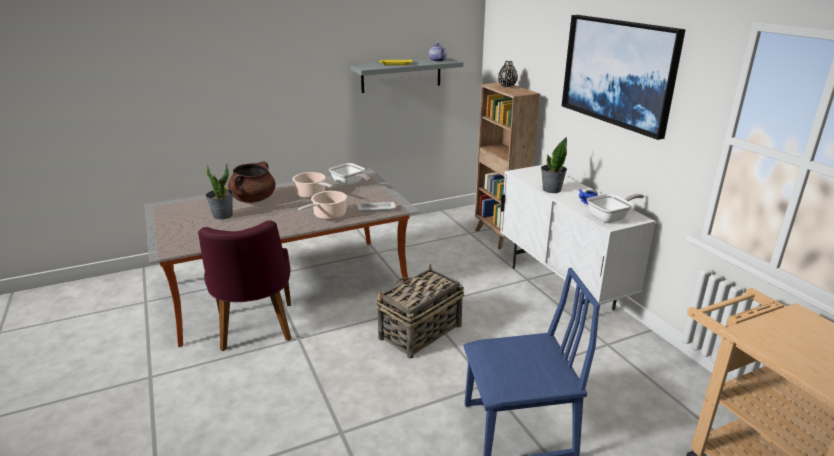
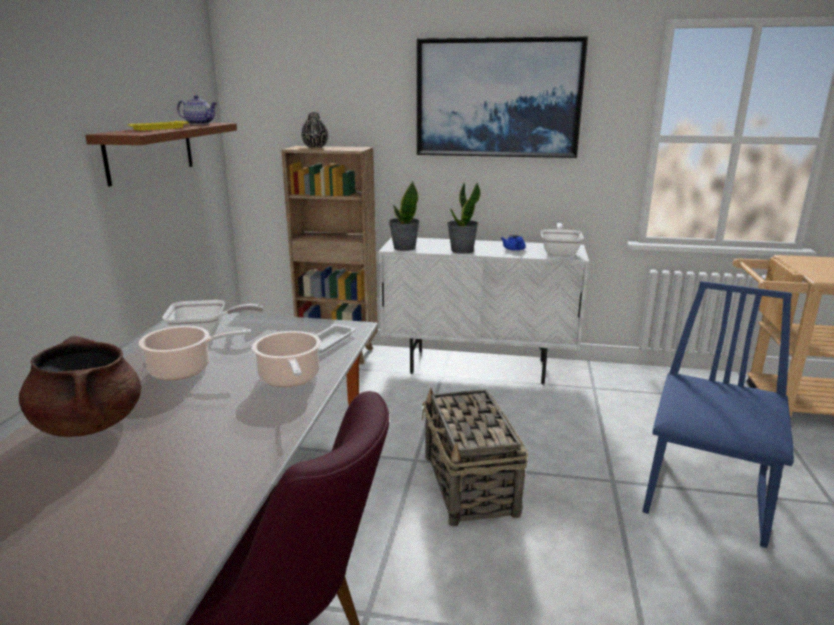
camera: 55 degrees left, 5 degrees down
potted plant [206,164,233,220] -> potted plant moved to [389,181,420,251]
grey shelf [350,57,463,93] -> brown shelf [85,123,237,187]

